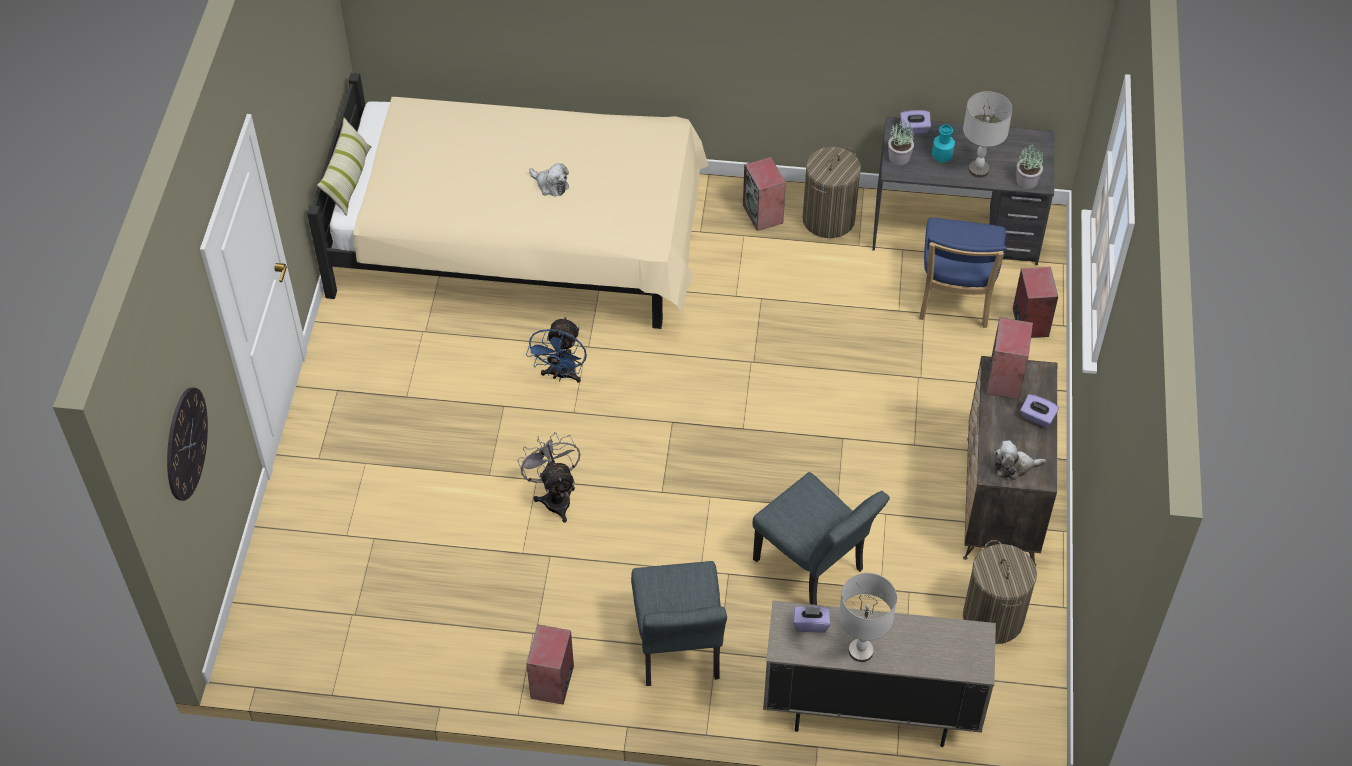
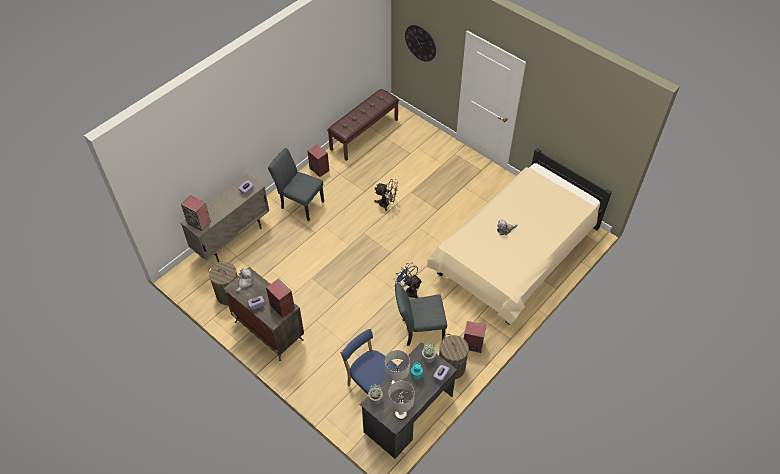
camera: 125 degrees right, 0 degrees up
pillow [317,117,371,216] -> none
blue fan [526,317,587,383] -> blue fan moved to [394,264,422,298]
grey chair [752,472,890,605] -> grey chair moved to [395,283,447,346]
grey table lamp [839,573,897,662] -> grey table lamp moved to [389,381,415,420]
speaker [1013,267,1058,338] -> speaker moved to [181,195,211,231]
none -> brown bench [327,89,399,161]

